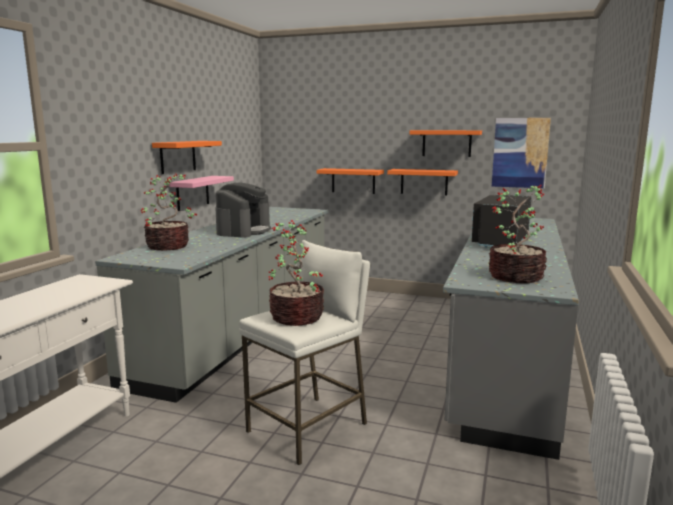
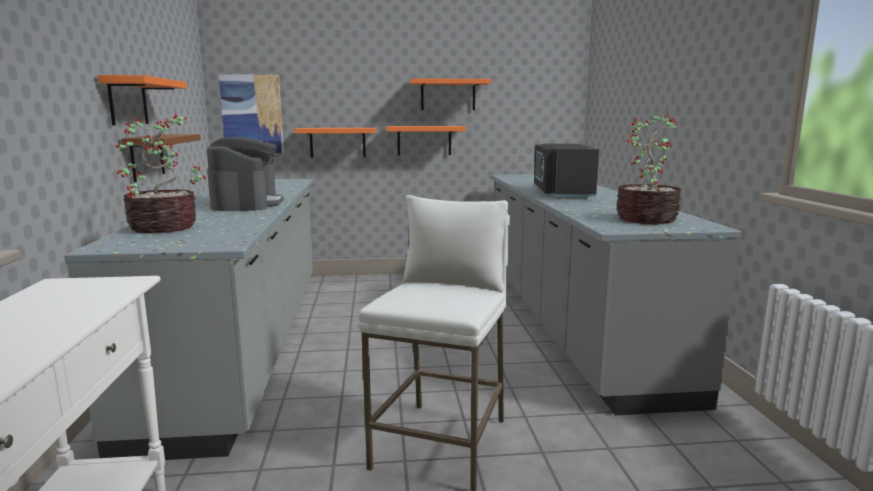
camera: 25 degrees left, 0 degrees up
pink shelf [169,176,234,211] -> brown shelf [122,134,201,182]
potted plant [269,220,324,326] -> none
picture [492,118,551,188] -> picture moved to [219,74,284,153]

